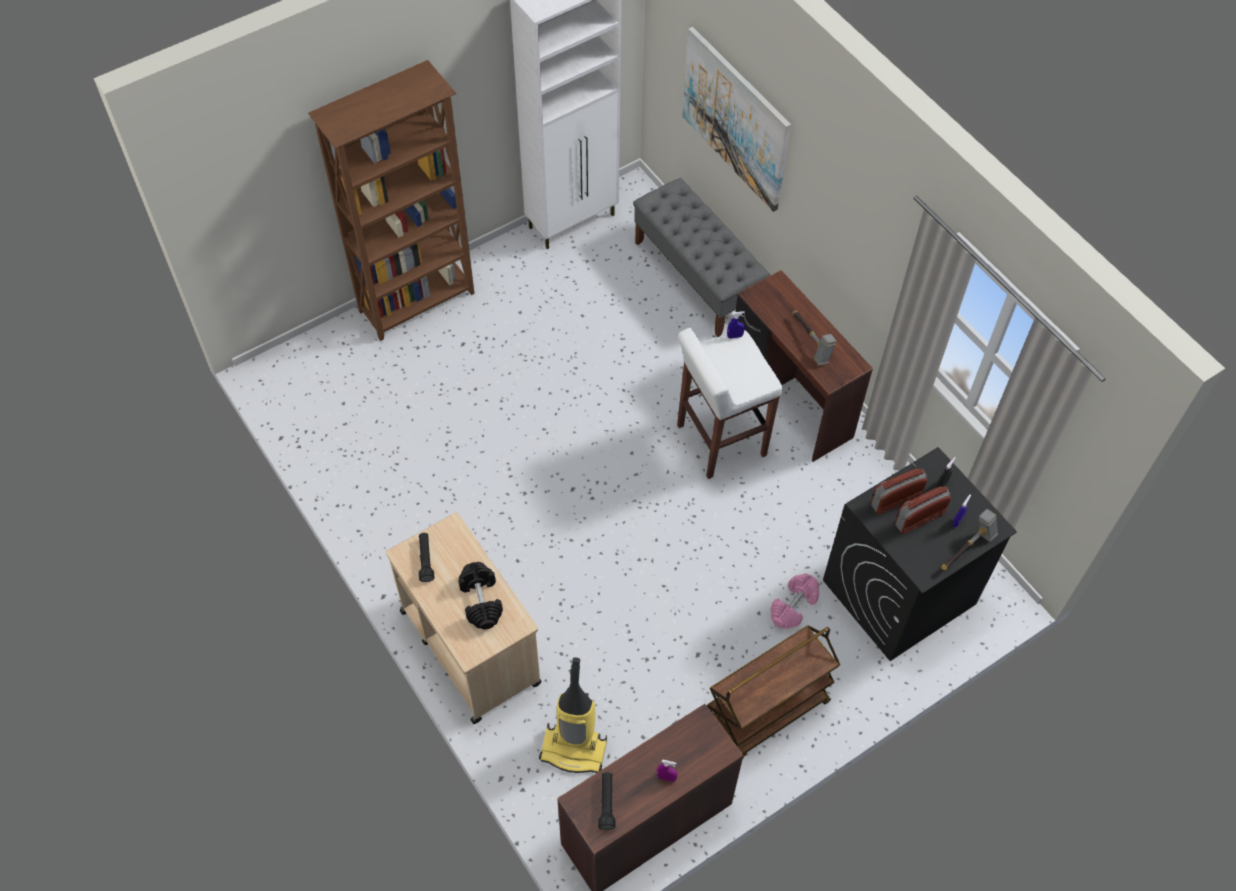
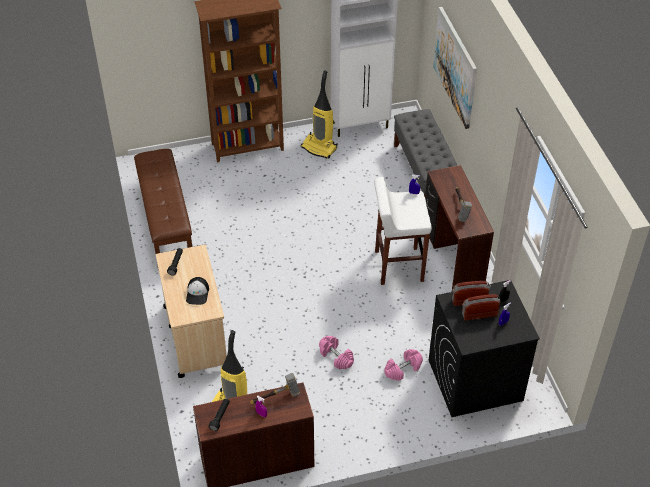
camera: 20 degrees right, 10 degrees down
black dumbbell [458,562,503,629] -> cap [186,277,209,305]
brown cart [707,625,840,758] -> none
hammer [941,509,998,570] -> hammer moved to [250,373,300,404]
none -> brown bench [134,149,192,265]
none -> vacuum cleaner [301,70,337,159]
none -> pink dumbbell [319,336,354,369]

